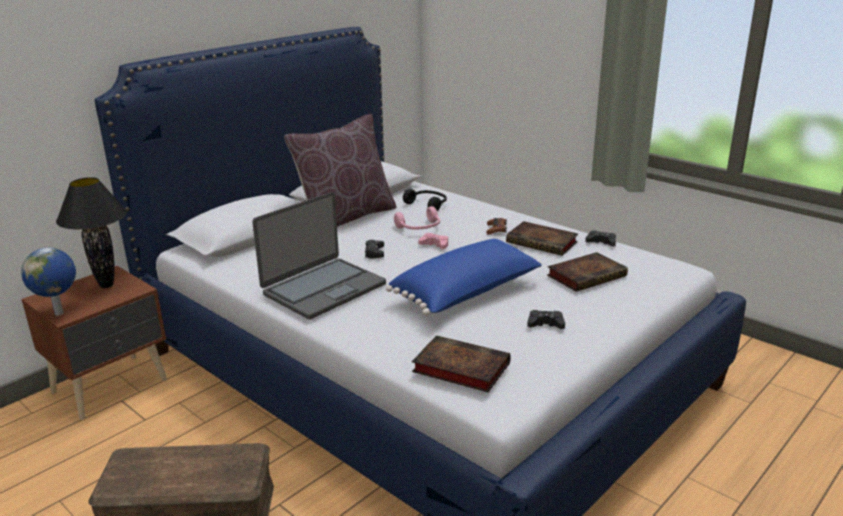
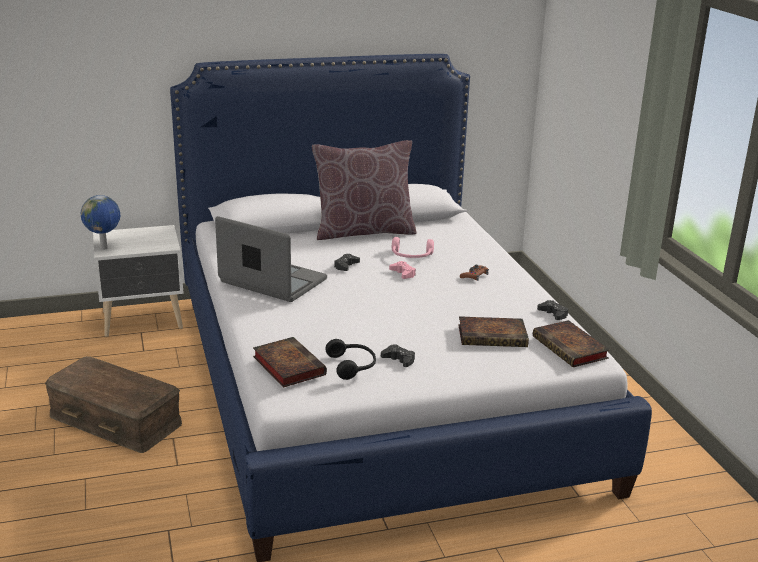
camera: 30 degrees right, 0 degrees up
brown nightstand [22,266,167,420] -> white nightstand [93,225,184,337]
black table lamp [56,177,127,288] -> none
laptop [252,192,386,319] -> laptop turned 135 degrees counterclockwise [215,216,327,302]
blue pillow [386,239,542,316] -> none
black headphones [403,189,447,211] -> black headphones moved to [325,339,376,380]
book [506,221,578,256] -> book moved to [533,320,610,367]

